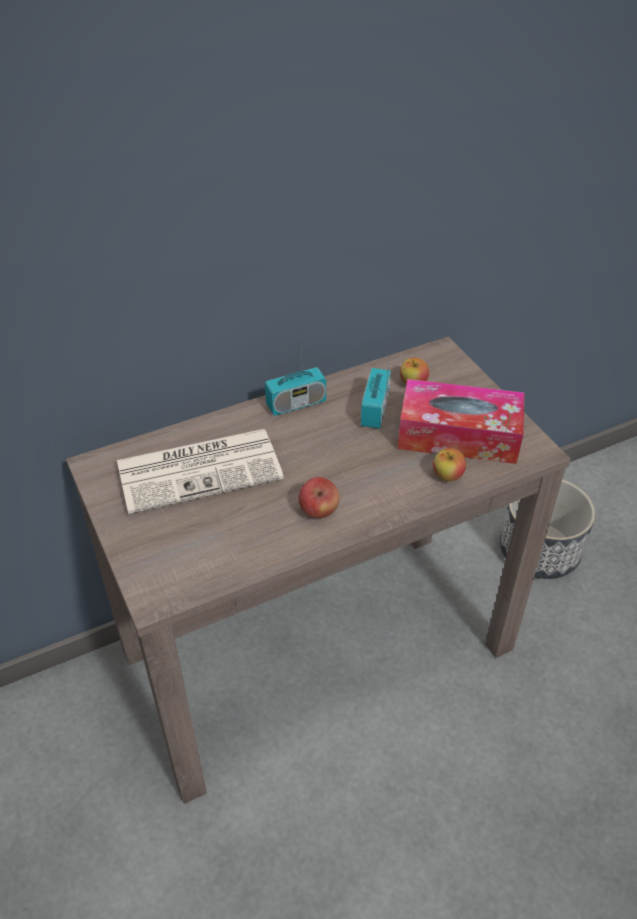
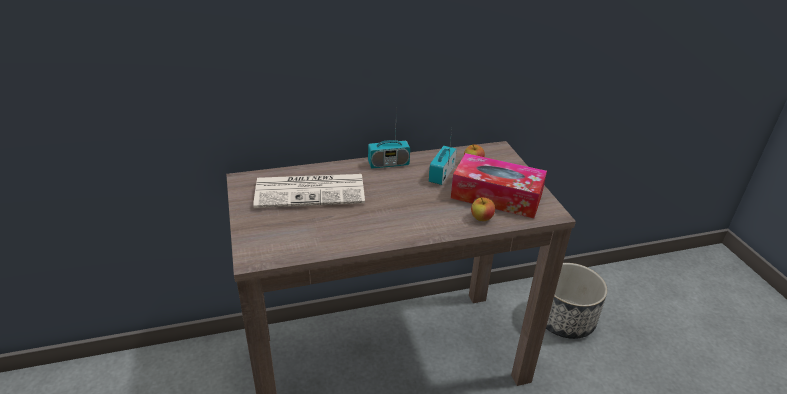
camera: 10 degrees right, 10 degrees down
apple [299,477,340,518] -> none

